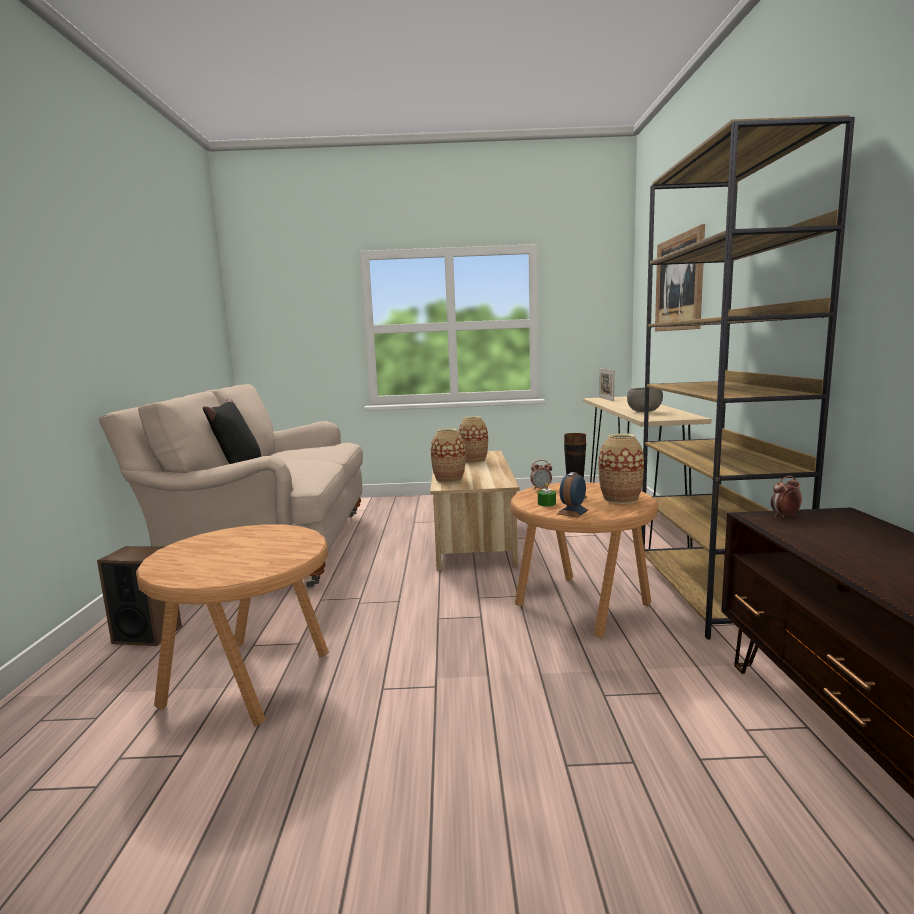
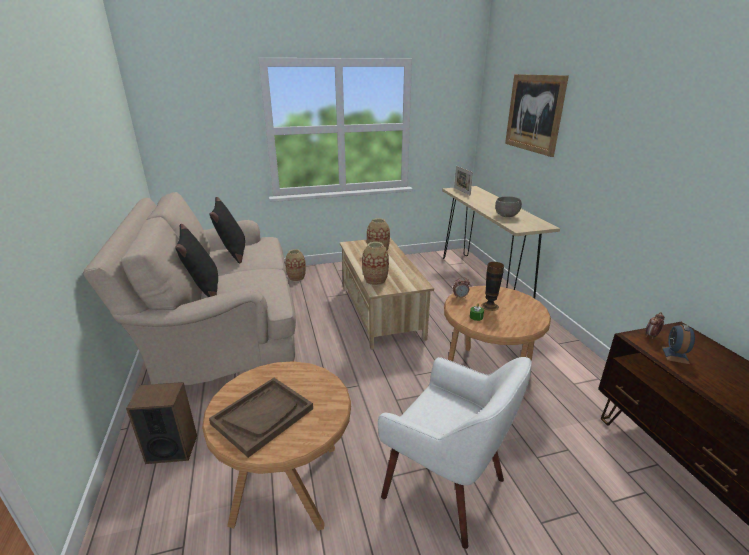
camera: 15 degrees left, 15 degrees up
alarm clock [557,472,589,517] -> alarm clock moved to [662,324,695,364]
vase [598,433,644,504] -> vase moved to [285,249,306,282]
brown bookcase [641,115,855,640] -> none
none -> brown tray [209,378,313,458]
none -> black pillow [210,197,245,263]
none -> white armchair [378,357,532,549]

